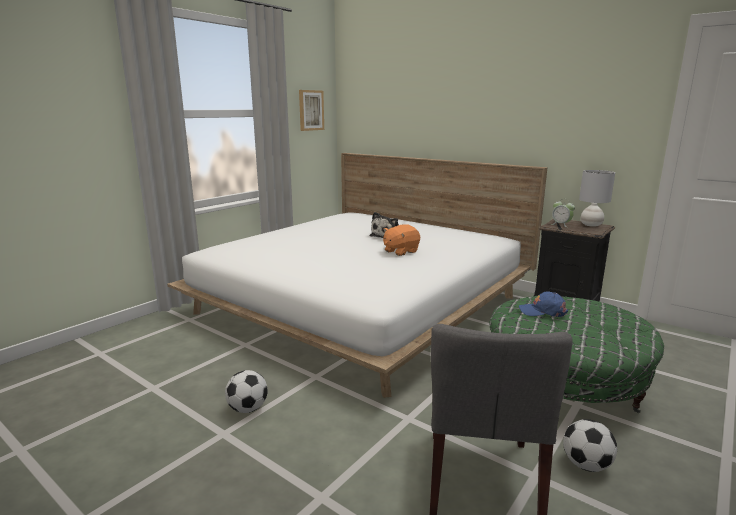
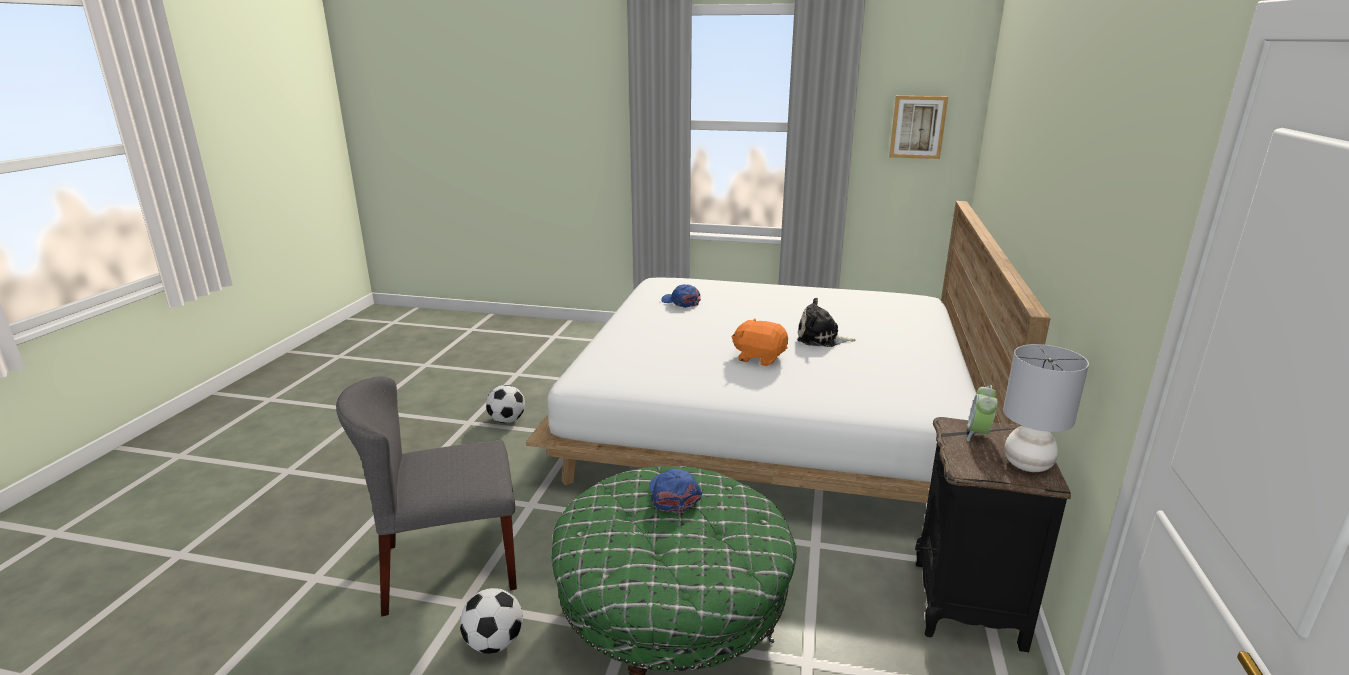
camera: 65 degrees right, 5 degrees up
none -> blue cap [661,284,701,308]

